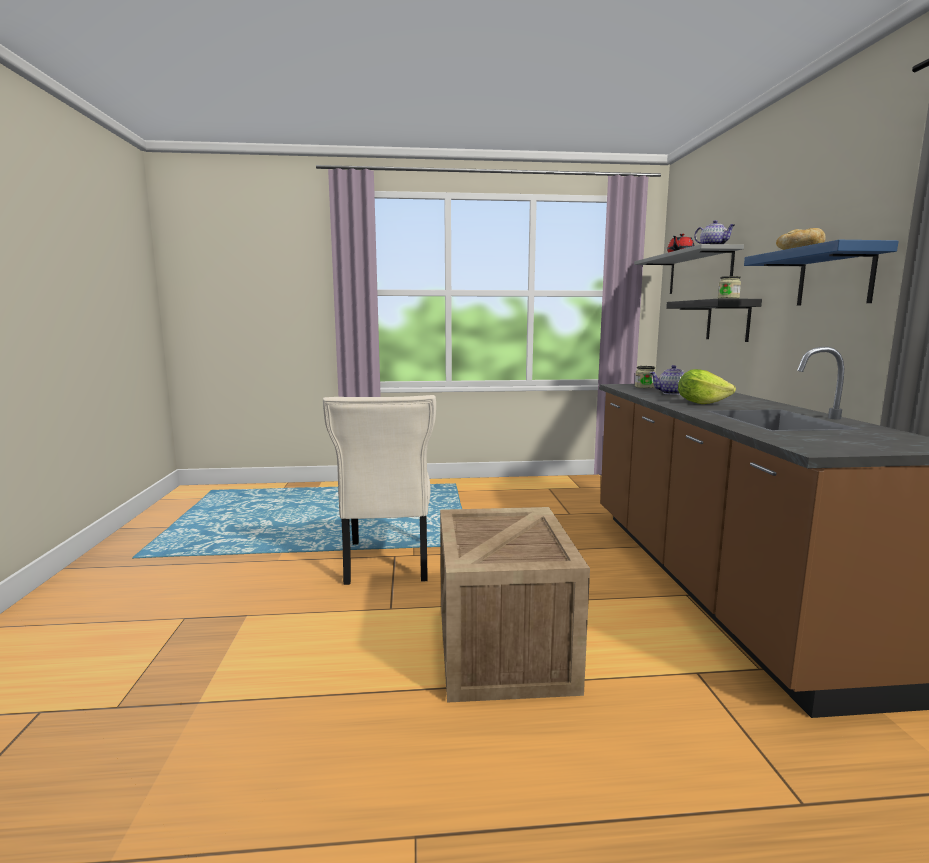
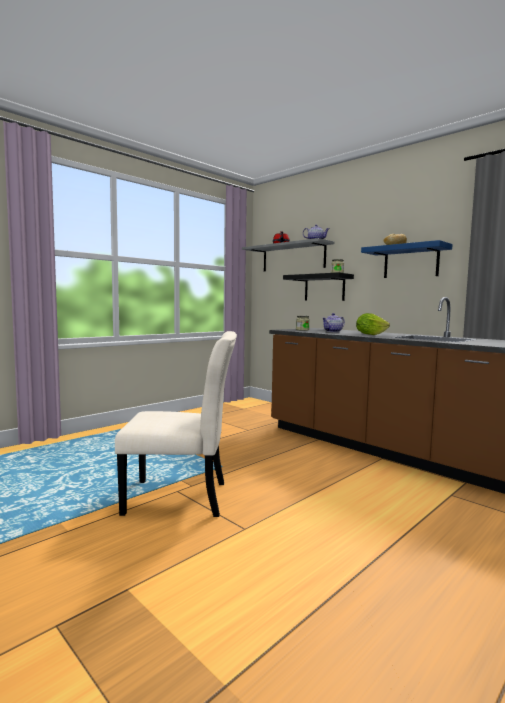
camera: 40 degrees left, 5 degrees down
beige chair [323,395,436,585] -> beige chair turned 45 degrees counterclockwise [115,331,237,517]
crate [440,507,590,703] -> none

